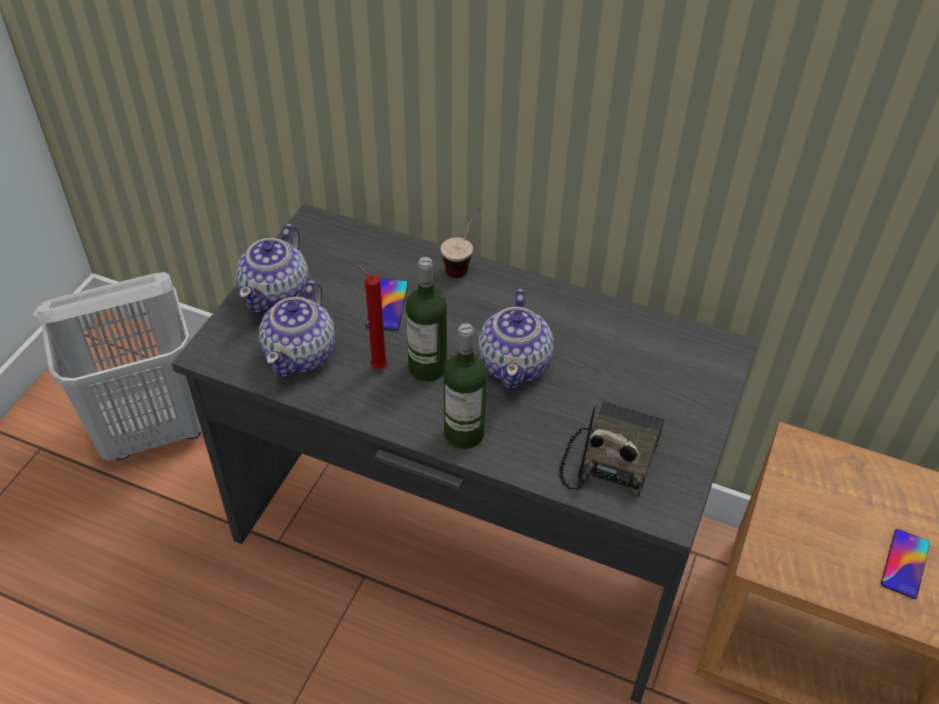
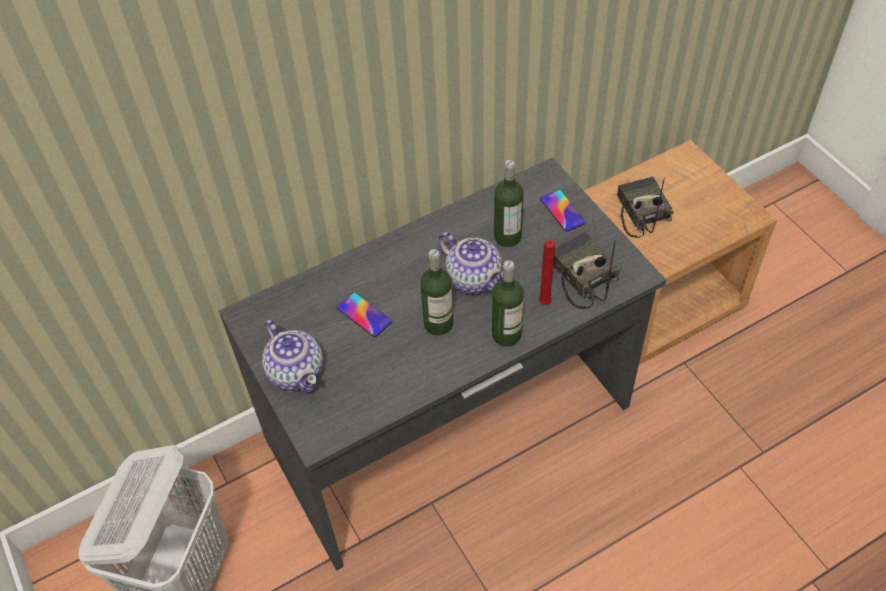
camera: 50 degrees left, 5 degrees up
teapot [259,280,335,377] -> none
red candle [357,265,388,369] -> red candle moved to [539,239,555,305]
cup [441,207,480,278] -> none
phone [881,529,930,599] -> phone moved to [540,190,586,232]
none -> bottle [494,159,524,247]
none -> radio [617,176,674,238]

